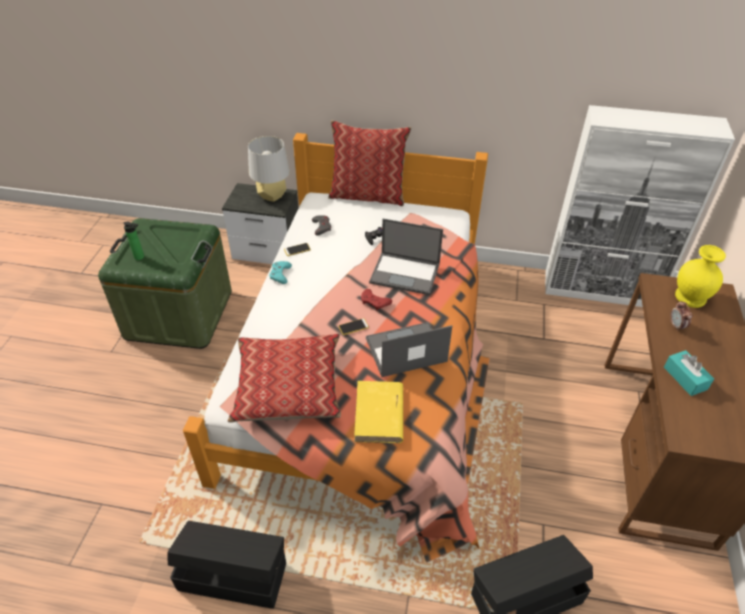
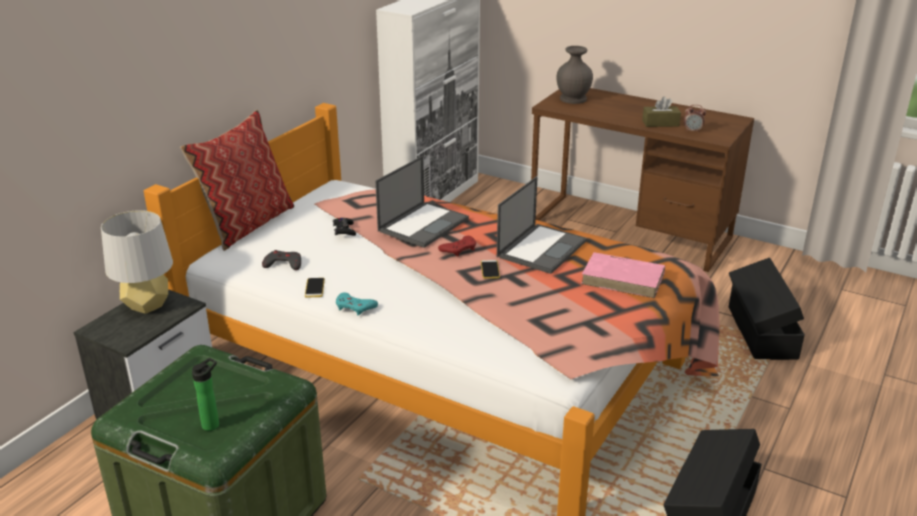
camera: 70 degrees left, 15 degrees down
pillow [227,334,341,423] -> none
yellow book [354,381,403,443] -> pink book [581,252,665,298]
laptop [366,322,452,377] -> laptop turned 150 degrees counterclockwise [497,176,587,274]
turquoise tissue box [664,350,714,396] -> brown tissue box [642,96,681,127]
alarm clock [670,301,693,331] -> alarm clock moved to [684,105,706,133]
yellow vase [675,245,726,308] -> grey vase [556,46,593,104]

